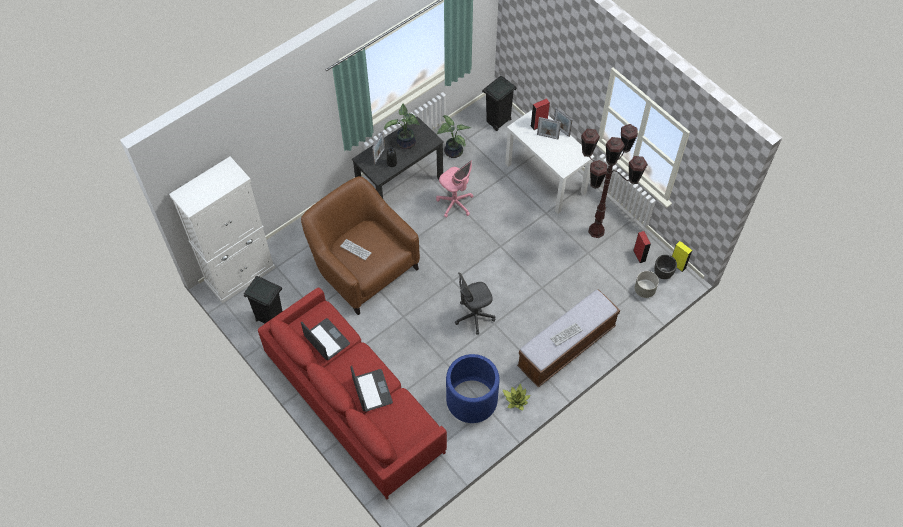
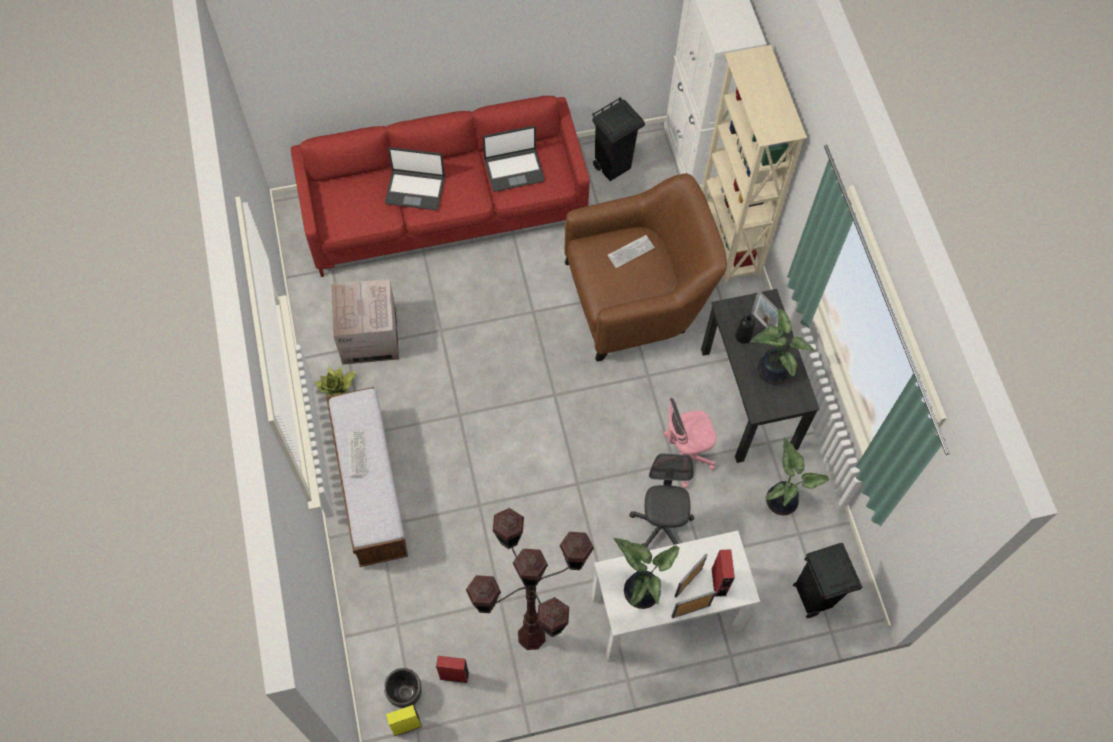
camera: 115 degrees right, 5 degrees up
blue planter [446,354,499,423] -> cardboard box [331,279,399,365]
grey office chair [455,272,495,335] -> grey office chair moved to [630,453,694,547]
grey planter [635,271,659,298] -> none
none -> potted plant [614,538,679,609]
none -> beige bookcase [701,45,807,284]

